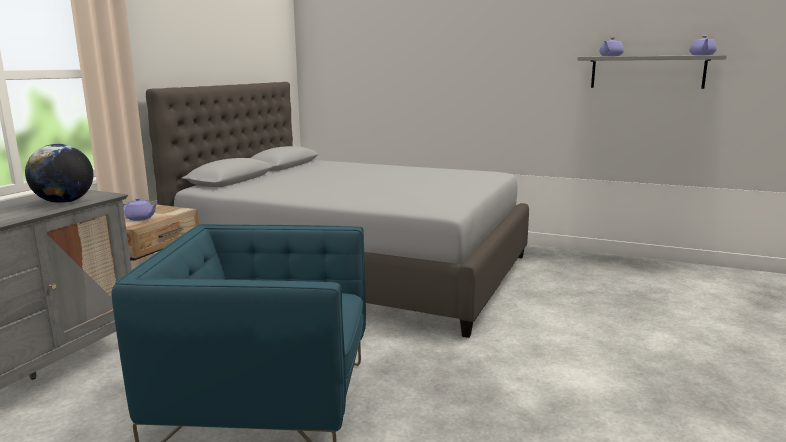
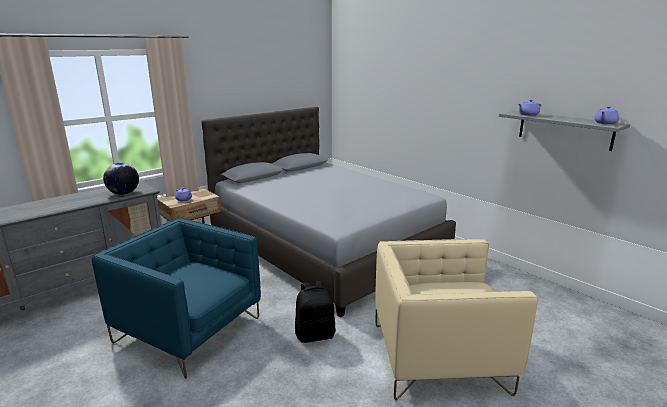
camera: 25 degrees right, 5 degrees up
none -> black backpack [295,281,336,343]
none -> beige armchair [375,239,538,401]

